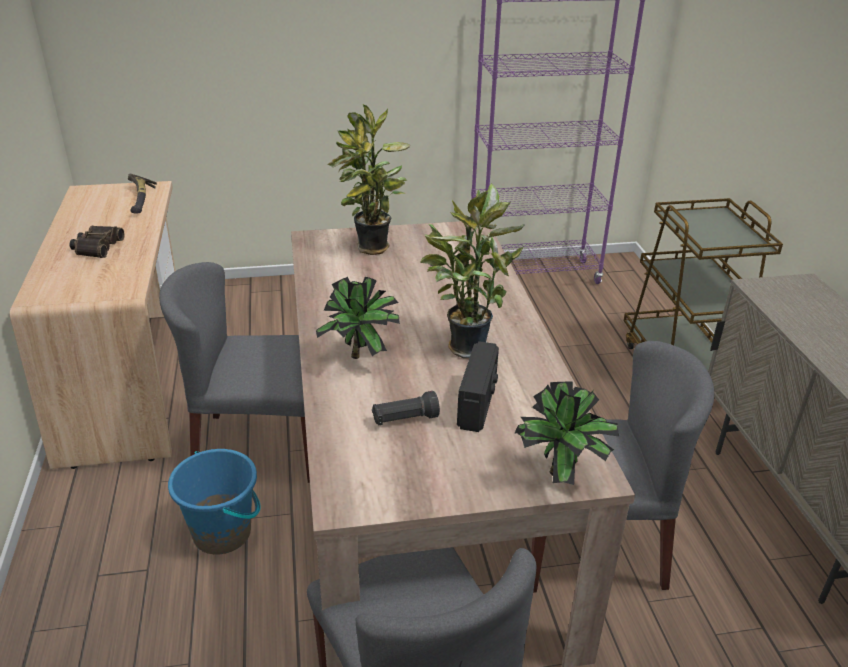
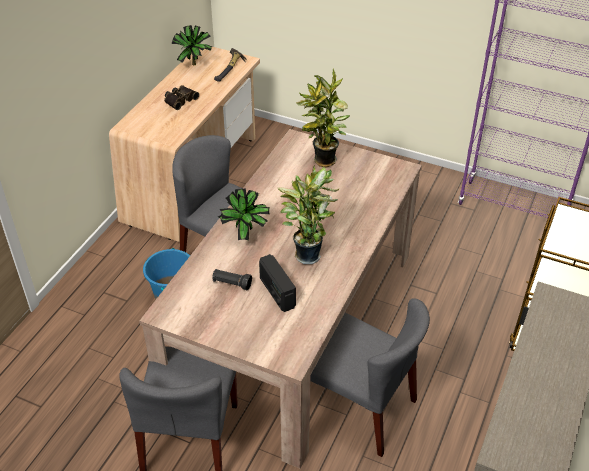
camera: 35 degrees right, 10 degrees up
radio [457,341,499,432] -> radio turned 105 degrees clockwise [259,254,296,312]
potted plant [514,382,619,485] -> potted plant moved to [171,25,212,65]

